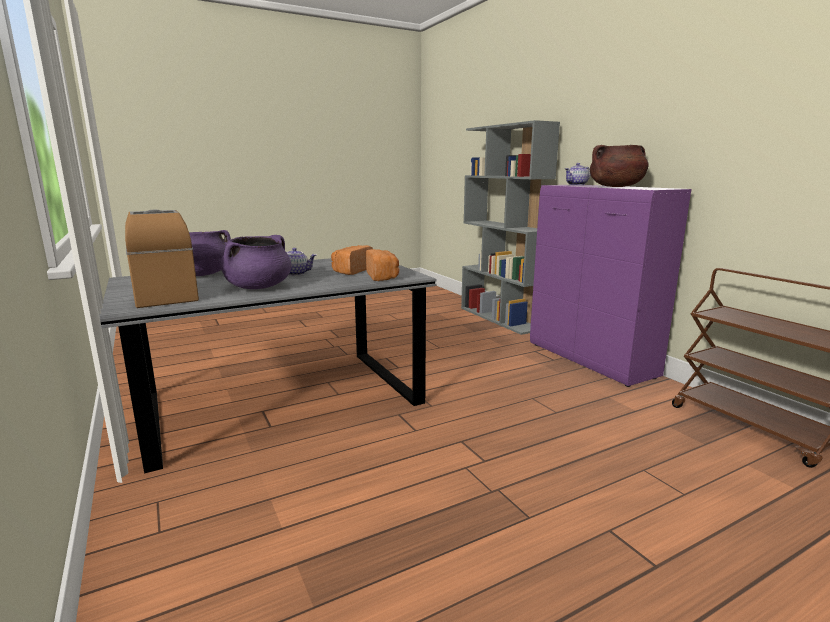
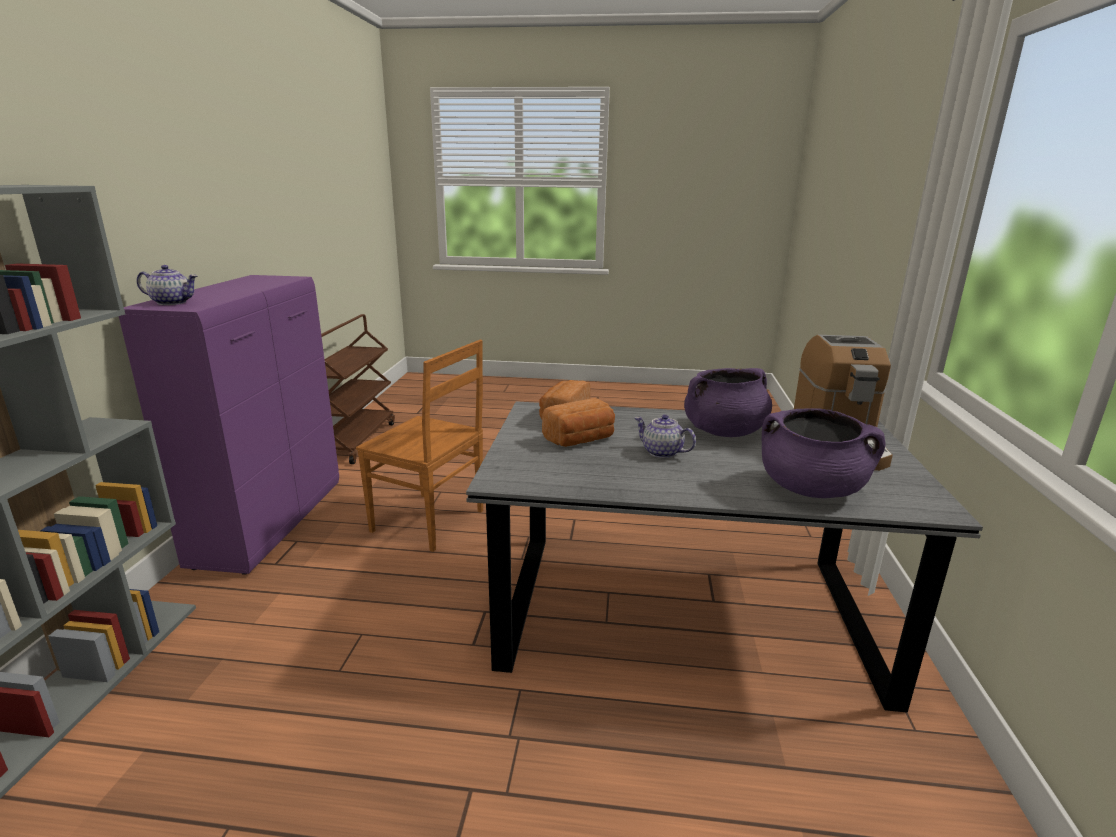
camera: 145 degrees left, 5 degrees up
brown cooking pot [590,145,649,187] -> none
none -> brown chair [356,340,483,552]

